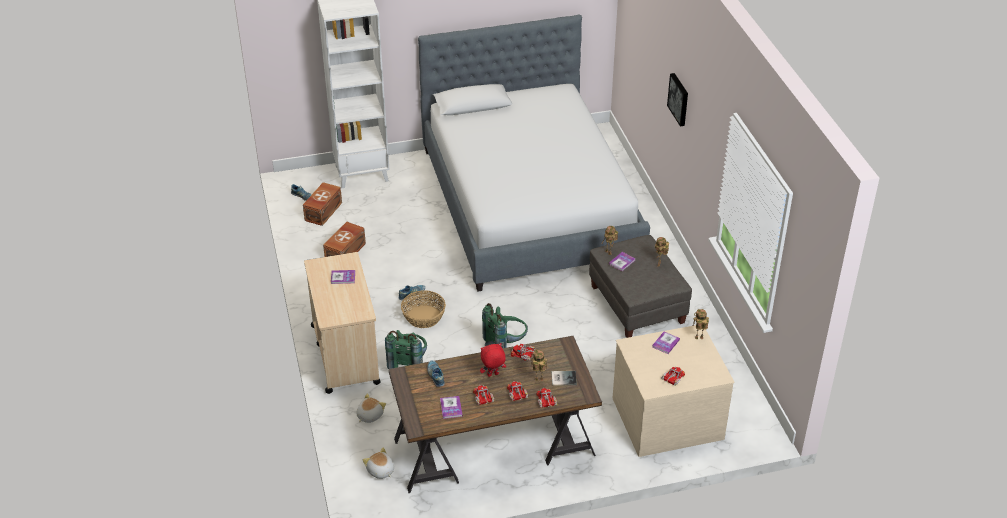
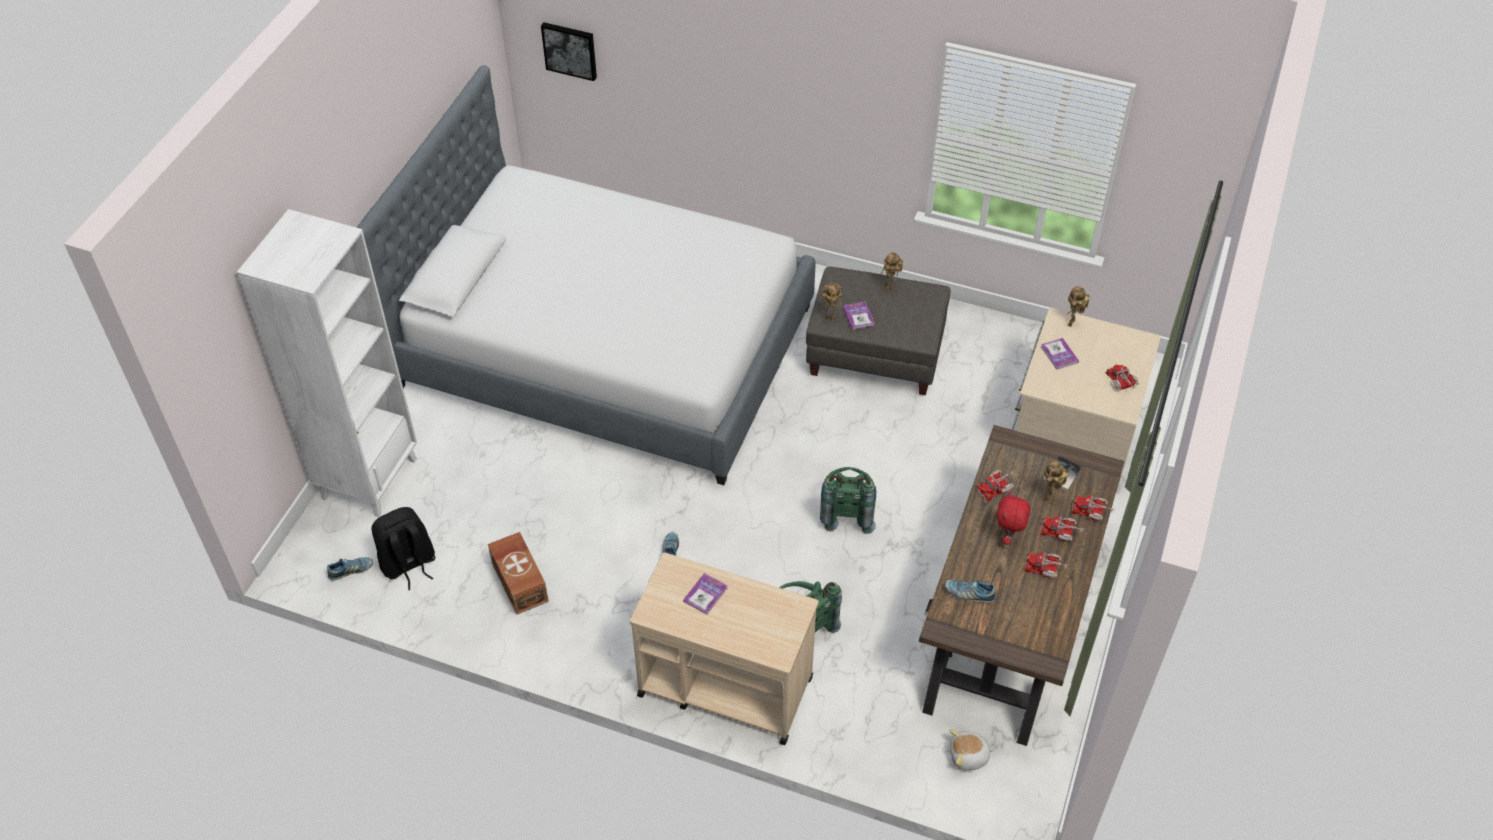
camera: 55 degrees left, 10 degrees up
brown storage box [303,182,342,226] -> black backpack [371,507,436,590]
plush toy [356,393,386,423] -> none
basket [401,290,446,328] -> none
book [440,396,463,419] -> none
picture [667,73,688,126] -> picture moved to [541,22,597,81]

